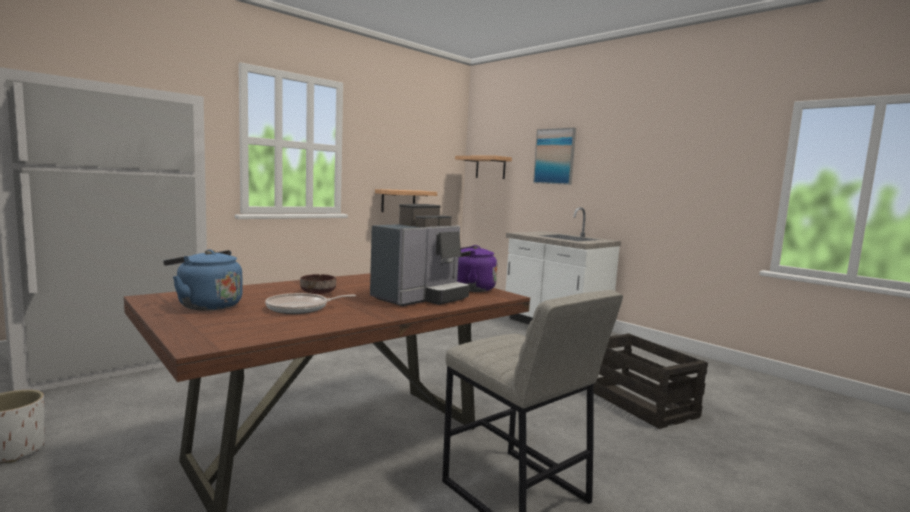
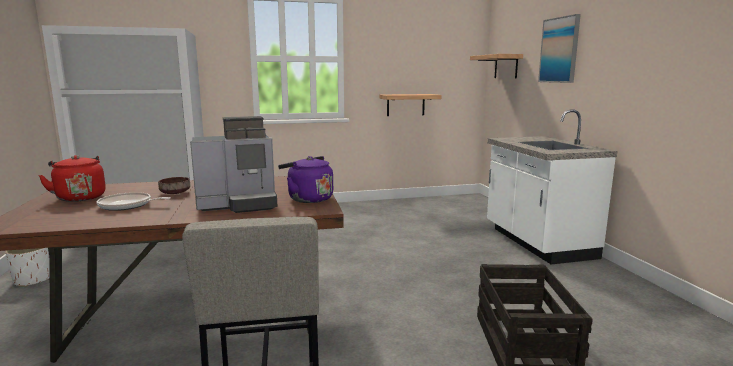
camera: 30 degrees right, 5 degrees up
blue kettle [163,249,243,311] -> red kettle [38,155,106,202]

